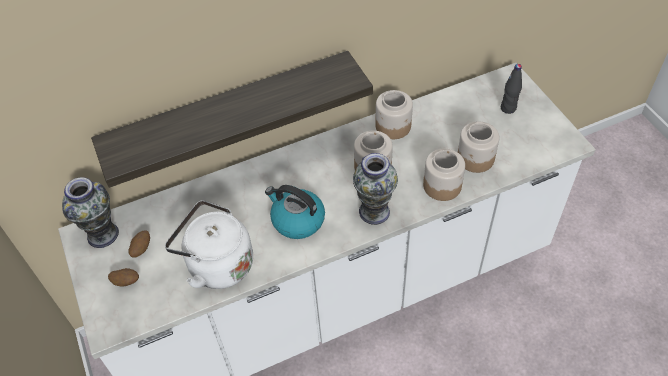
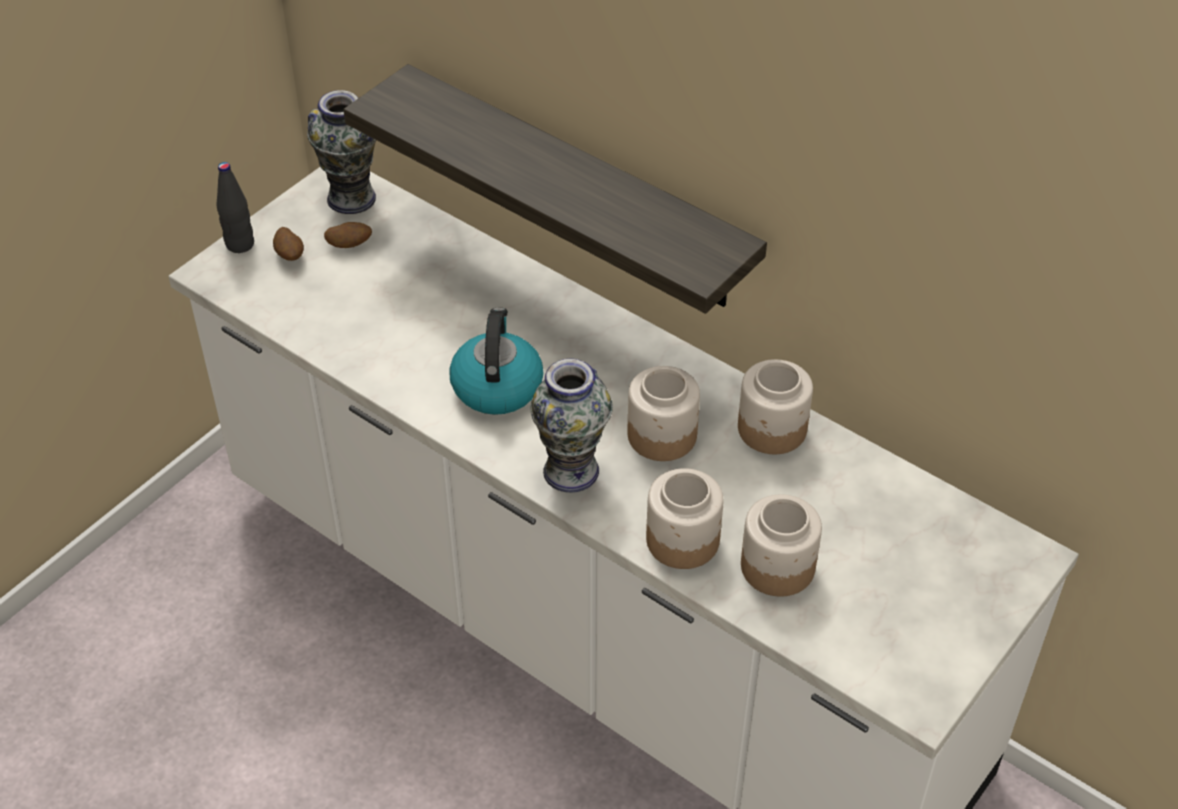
camera: 60 degrees right, 5 degrees down
white kettle [165,200,253,289] -> none
black bottle [501,64,522,114] -> black bottle moved to [216,162,254,253]

